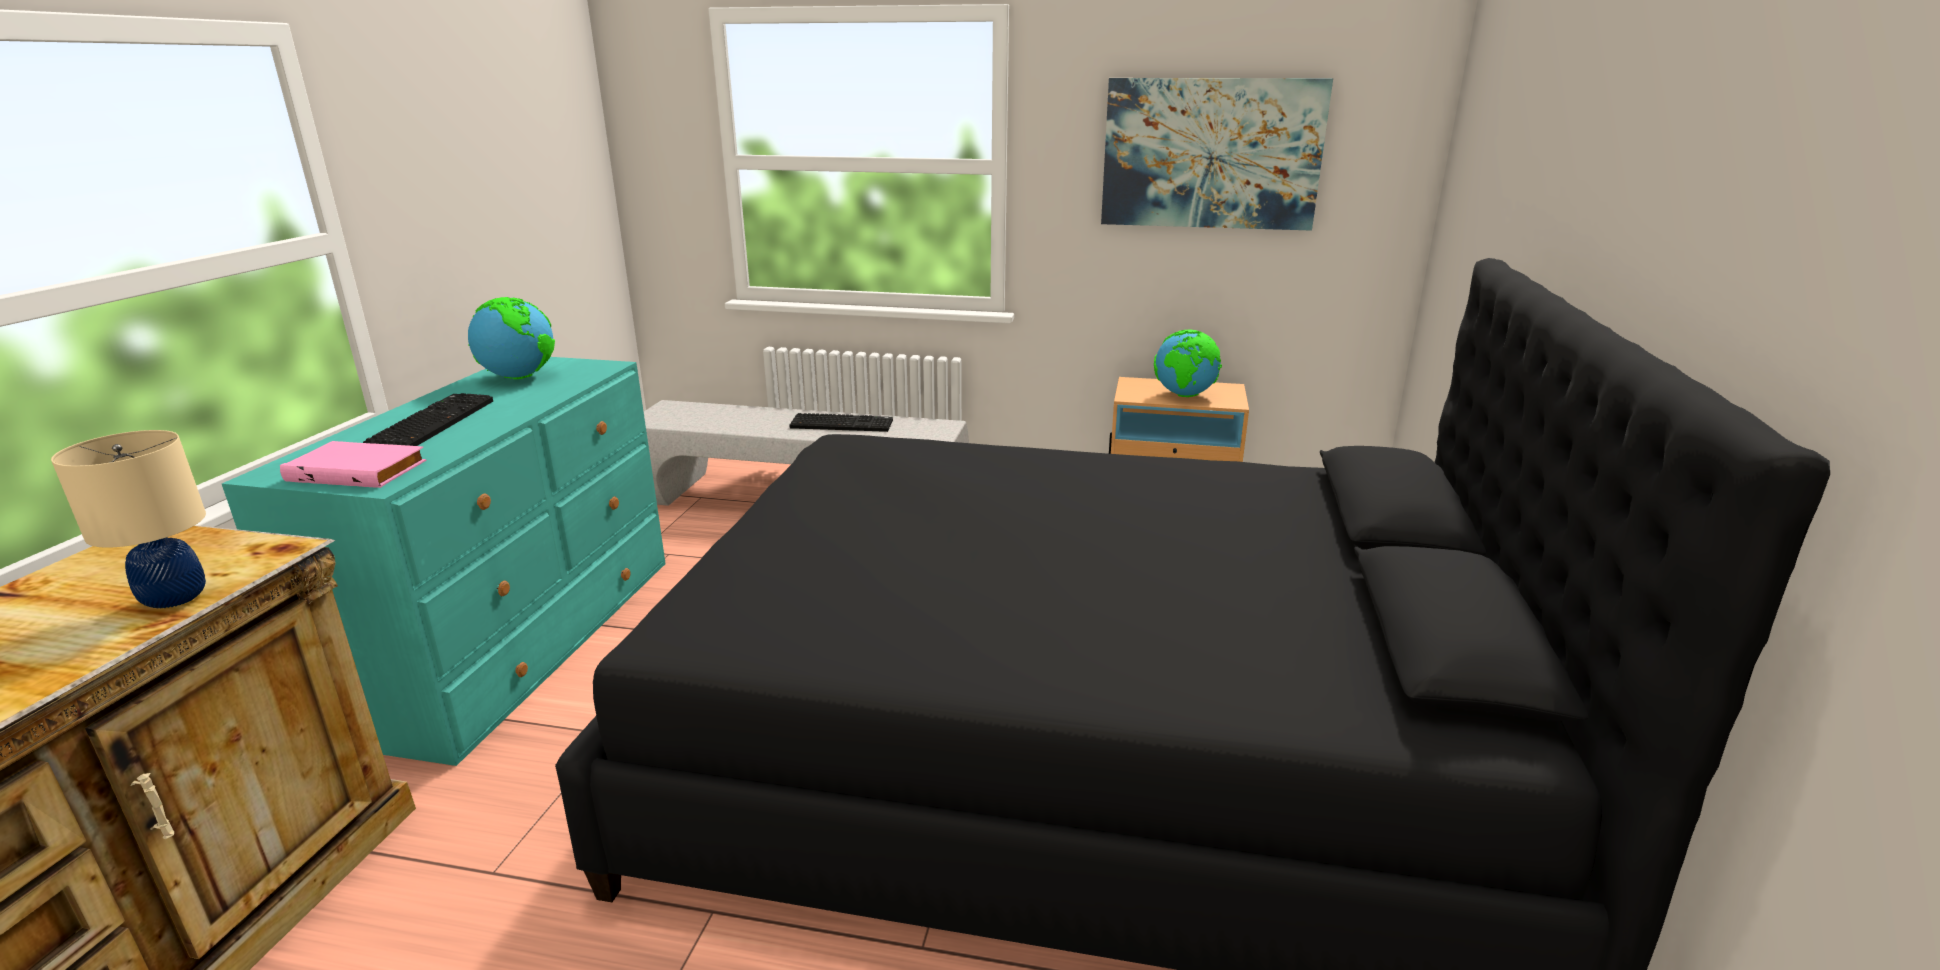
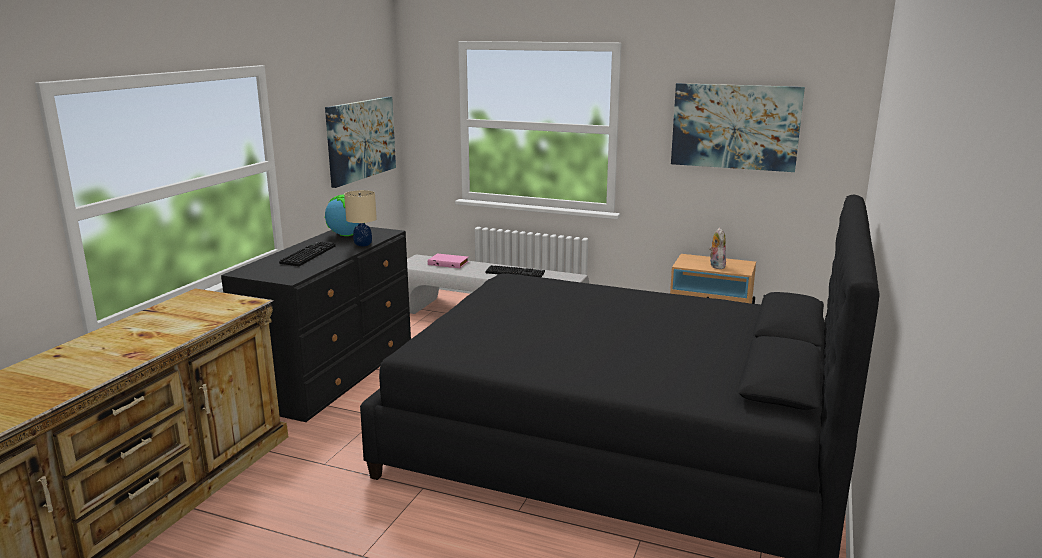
camera: 10 degrees right, 5 degrees down
beige table lamp [51,430,206,608] -> beige table lamp moved to [344,190,377,246]
turquoise dresser [222,357,666,766] -> black dresser [221,227,411,422]
pink book [280,441,427,488] -> pink book moved to [428,253,469,268]
globe [1154,330,1222,397] -> plush toy [709,228,726,269]
none -> picture [325,97,396,188]

